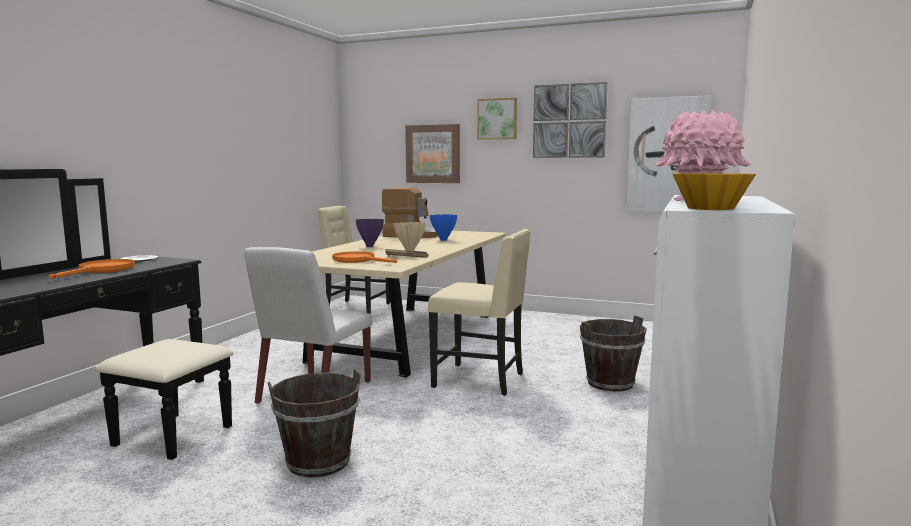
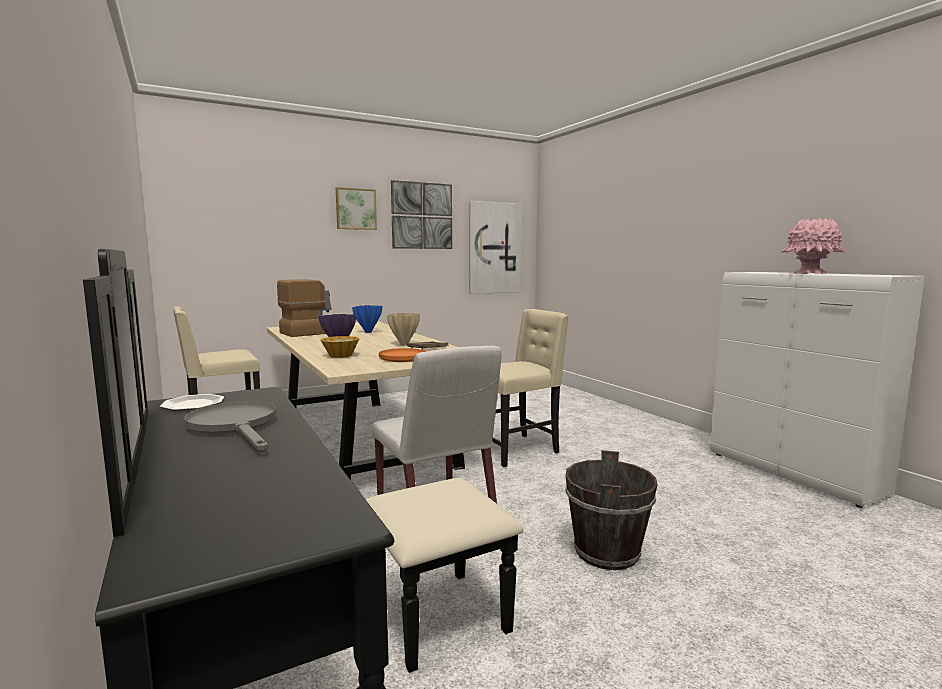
camera: 50 degrees left, 0 degrees up
orange frying pan [48,259,135,279] -> grey frying pan [185,401,276,451]
picture [405,124,460,183] -> none
brown bucket [580,315,647,392] -> none
bowl [672,173,756,210] -> bowl moved to [320,336,360,358]

